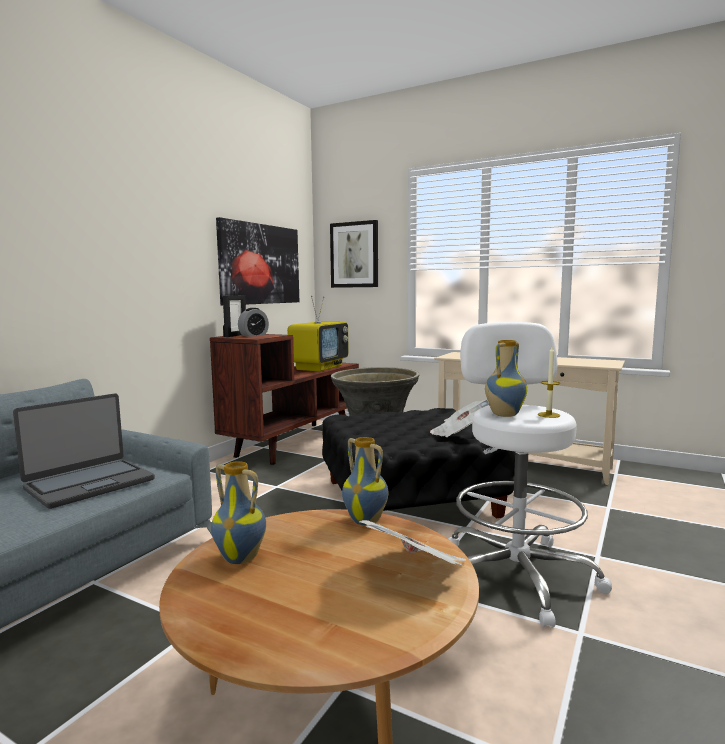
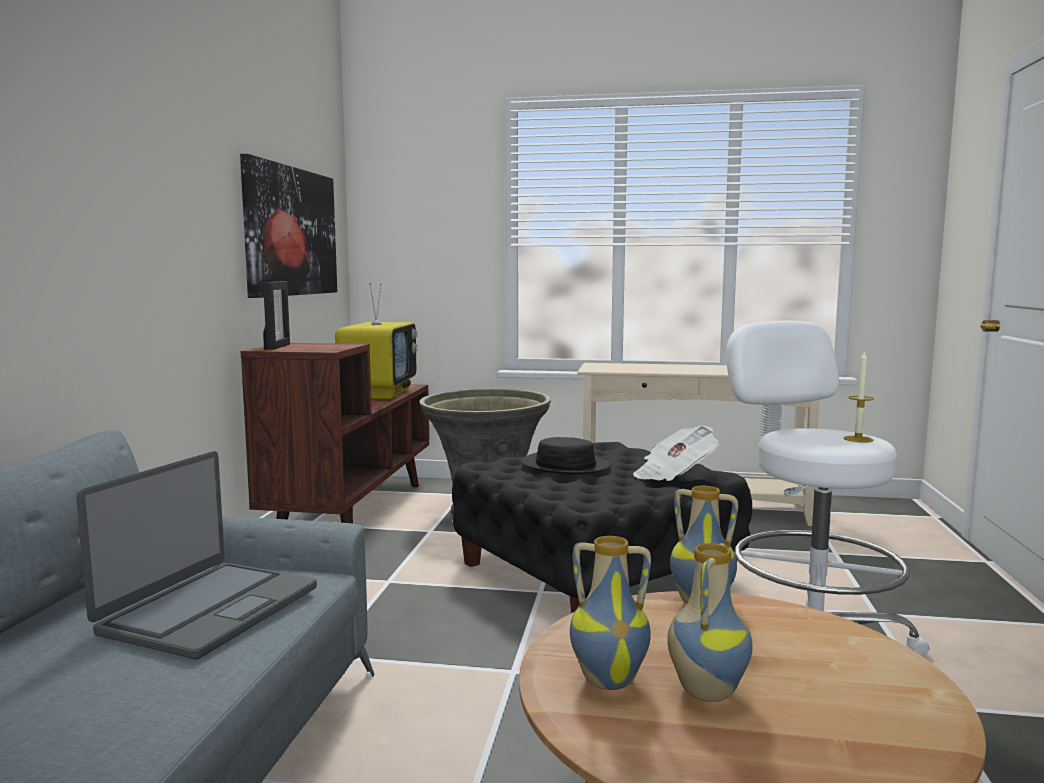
camera: 20 degrees left, 0 degrees up
alarm clock [238,308,269,337] -> none
picture [330,220,378,288] -> none
newspaper [359,520,466,565] -> none
vase [485,340,527,417] -> vase moved to [667,543,753,702]
none -> black hat [521,437,611,474]

